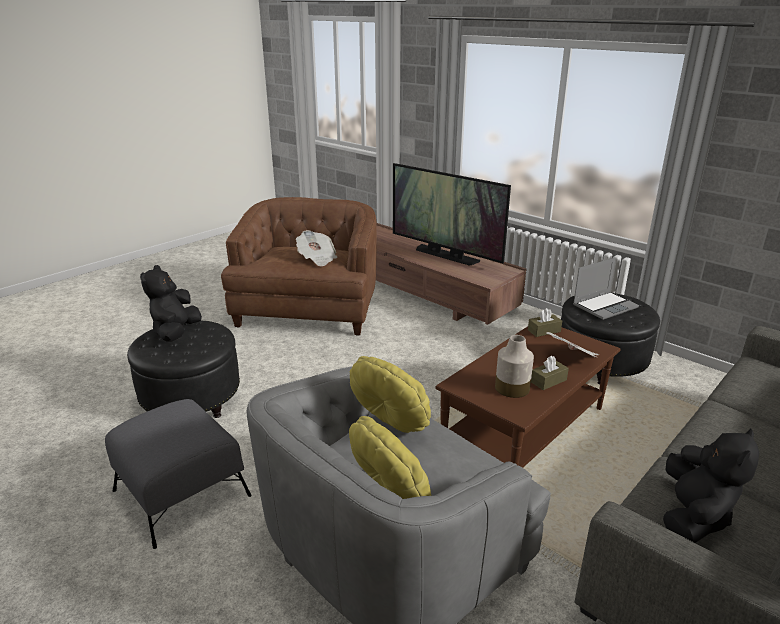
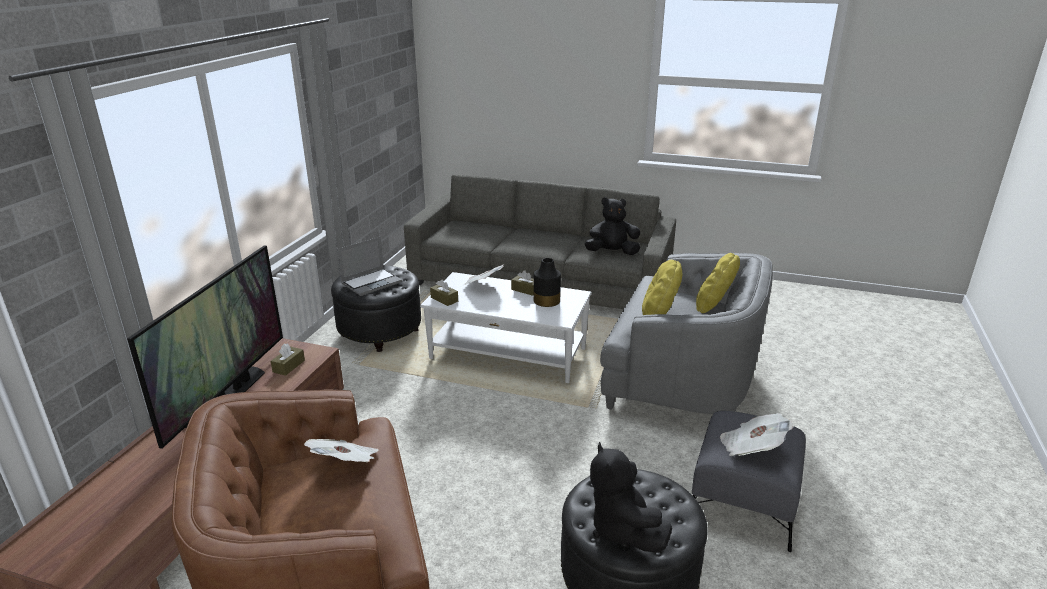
camera: 115 degrees left, 0 degrees up
black plush toy [140,265,202,342] -> black plush toy turned 90 degrees clockwise [590,442,672,553]
brown coffee table [435,326,621,468] -> white coffee table [420,272,591,383]
beige vase [495,335,534,398] -> black vase [534,258,561,307]
laptop [573,258,639,320] -> laptop turned 105 degrees clockwise [337,237,402,296]
none -> brown tissue box [271,343,305,376]
none -> newspaper [720,413,793,456]

